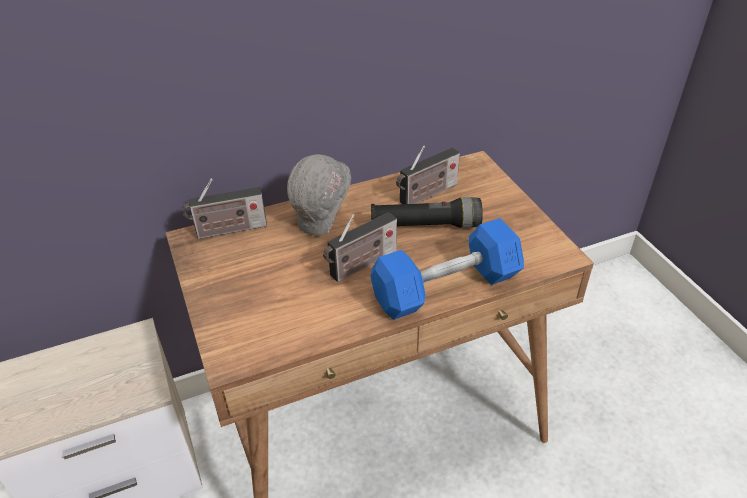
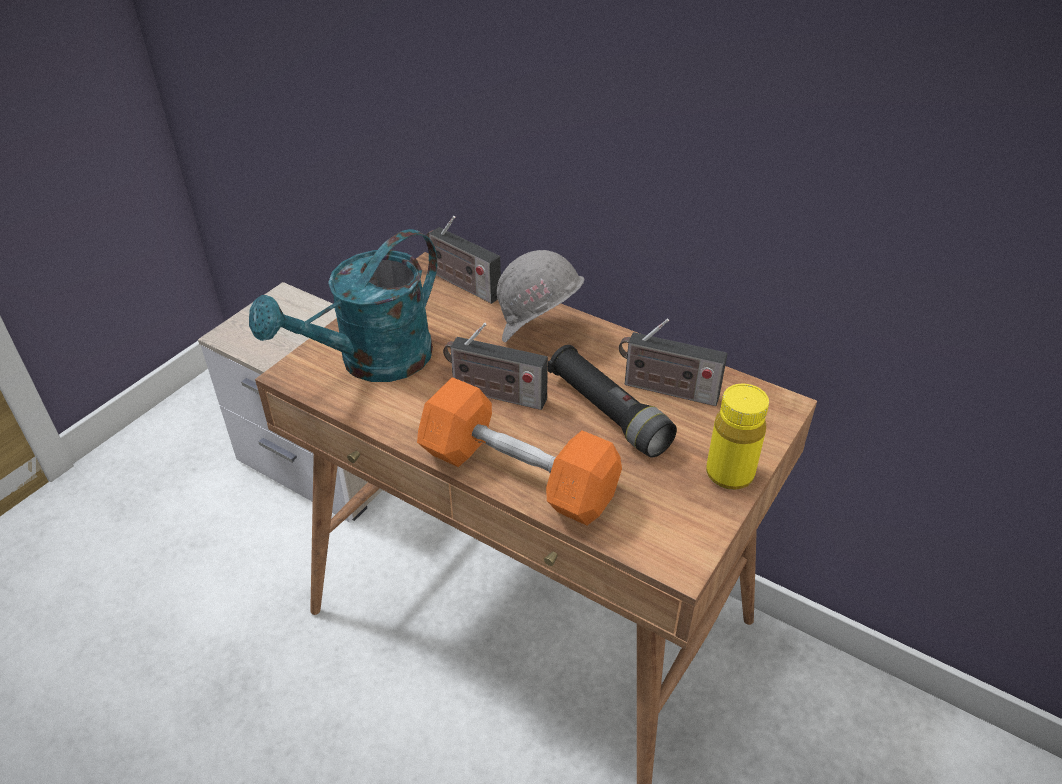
camera: 55 degrees right, 0 degrees up
blue dumbbell [370,218,524,320] -> orange dumbbell [417,377,622,525]
none -> turquoise watering can [249,229,437,382]
none -> yellow bottle [706,384,769,490]

